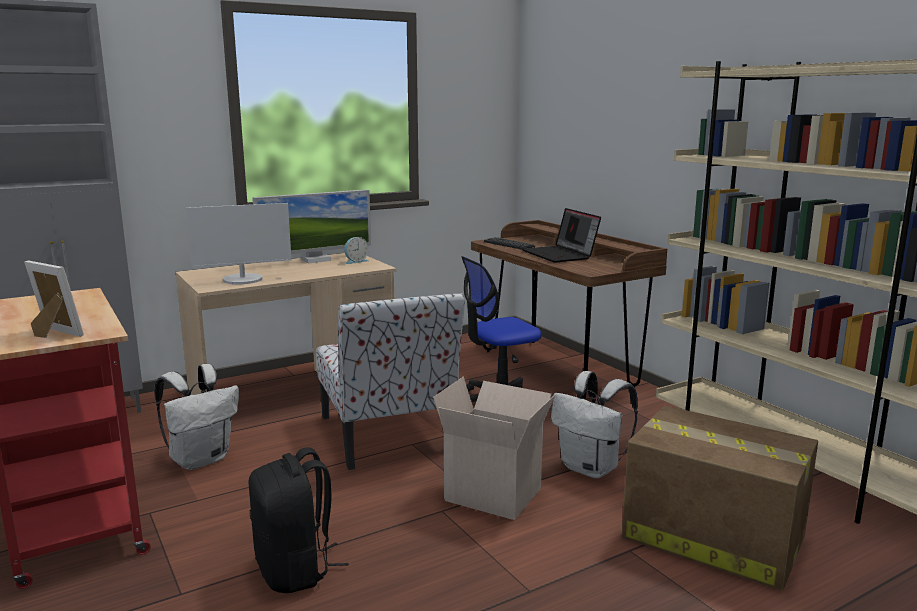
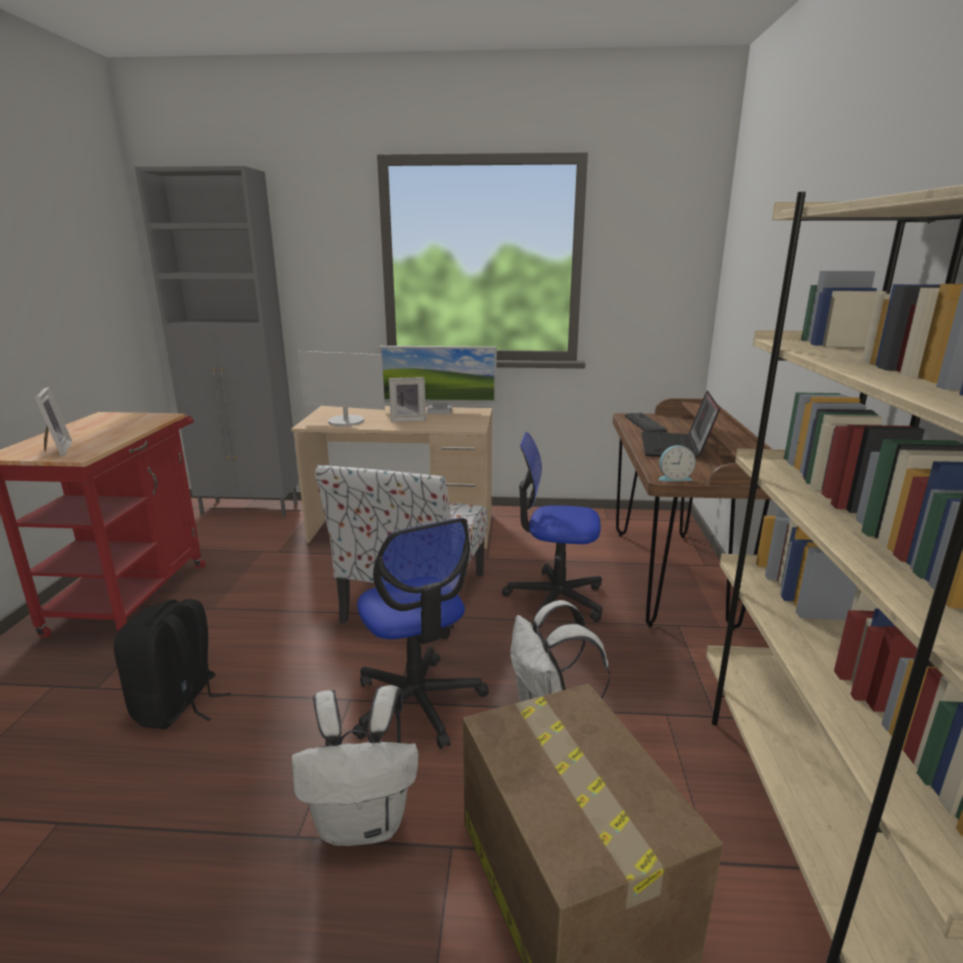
camera: 35 degrees right, 5 degrees up
white backpack [154,364,239,470] -> white backpack moved to [291,685,419,846]
alarm clock [344,237,369,264] -> alarm clock moved to [658,445,696,481]
cardboard box [433,377,556,520] -> office chair [352,518,489,749]
none -> picture frame [389,377,426,422]

